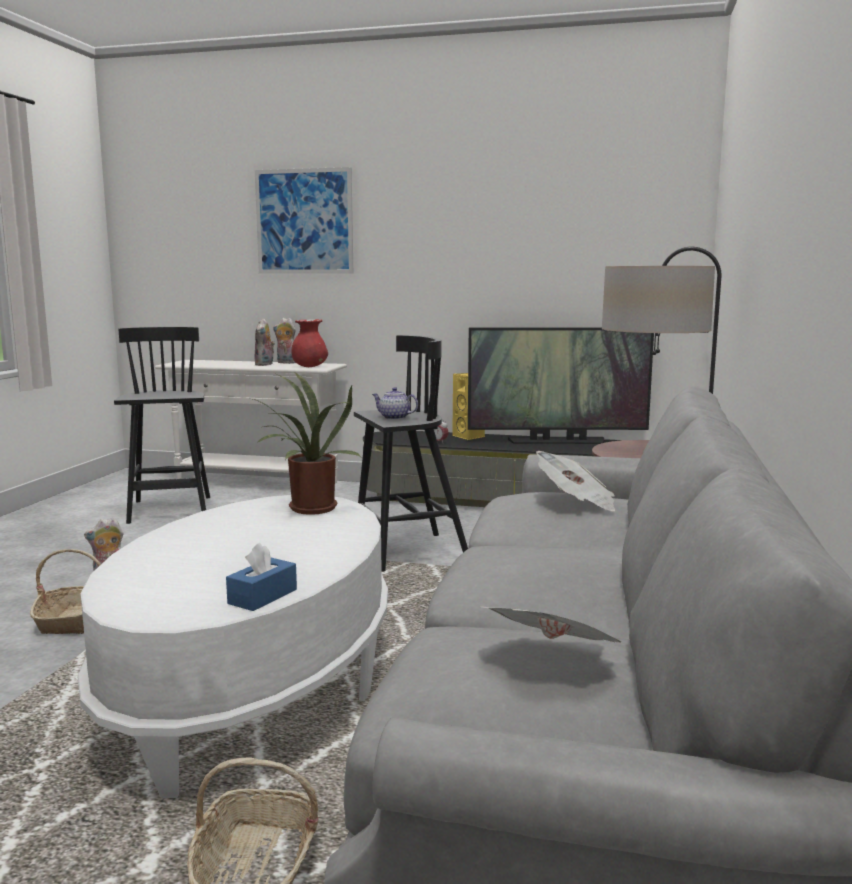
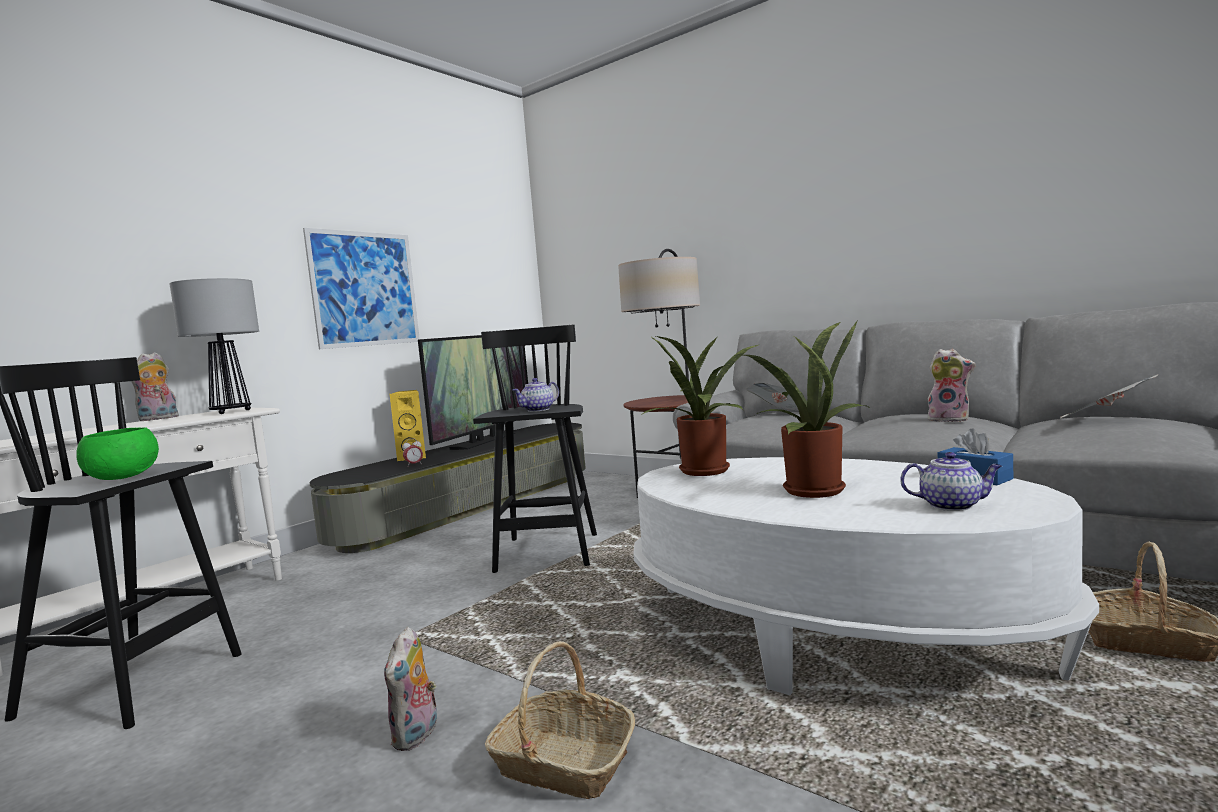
camera: 65 degrees left, 5 degrees down
picture [255,167,353,273] -> picture moved to [303,228,420,349]
plush toy [255,318,275,366] -> plush toy moved to [928,349,976,422]
red vase [291,319,328,367] -> table lamp [169,278,259,414]
none -> green bowl [76,427,159,480]
none -> potted plant [742,322,868,498]
none -> teapot [900,452,1002,511]

